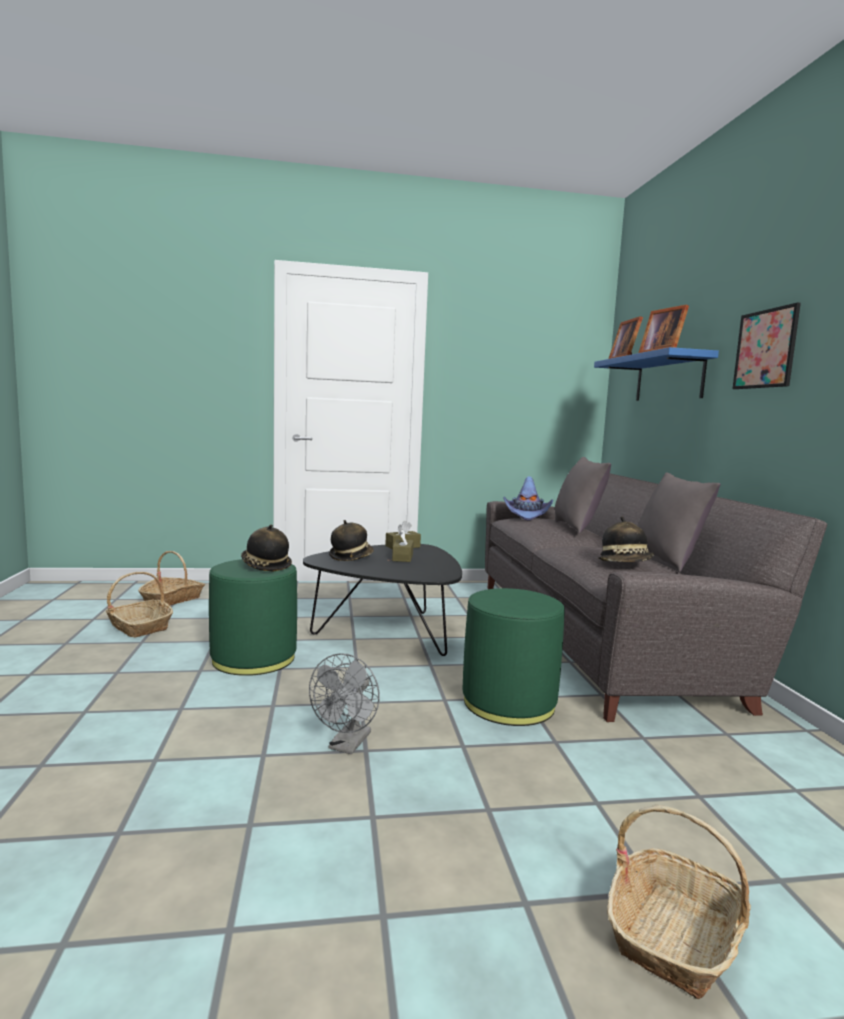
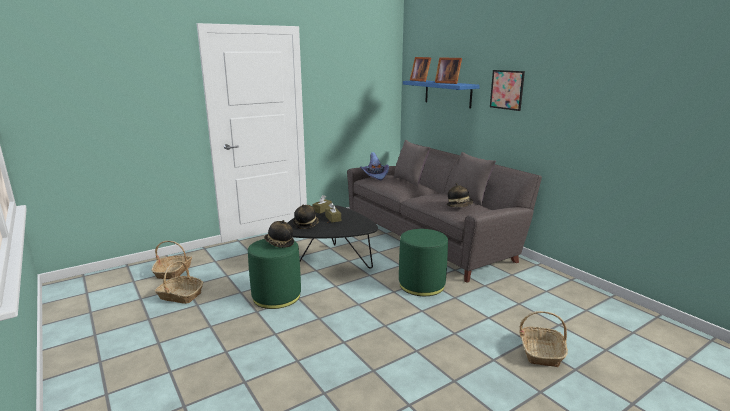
camera: 25 degrees left, 10 degrees up
grey fan [309,653,380,754] -> none

